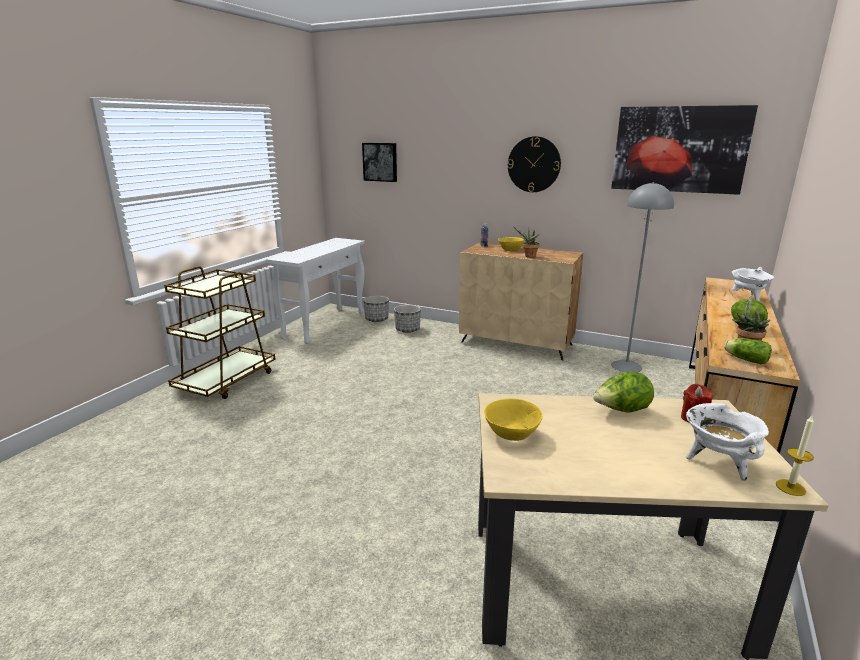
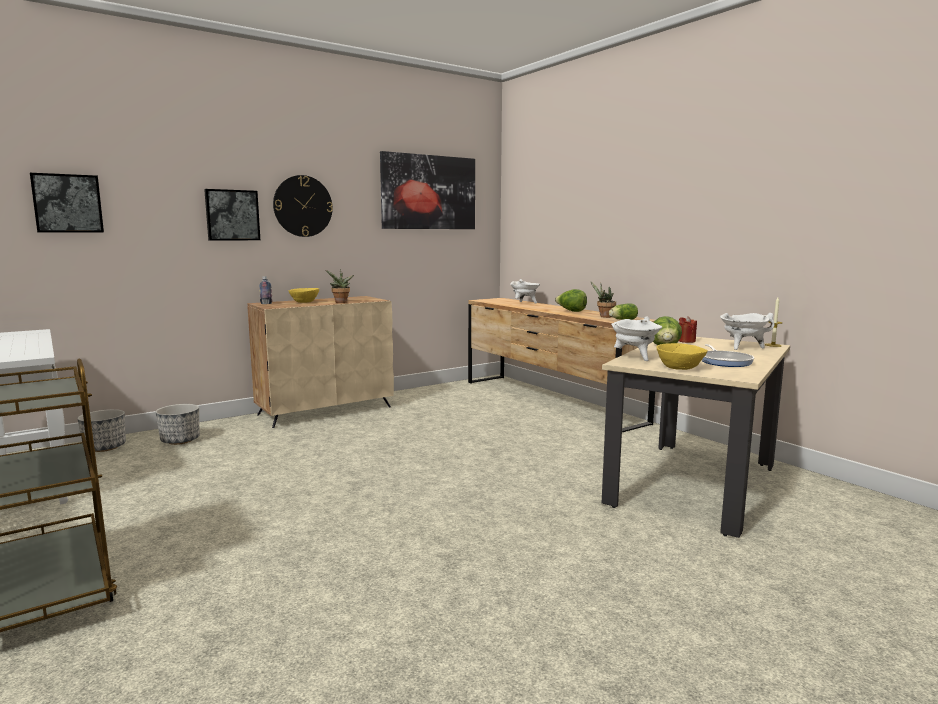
camera: 60 degrees left, 10 degrees down
grey floor lamp [611,182,674,372] -> none
none -> picture [204,189,260,241]
none -> white cooking pot [611,316,662,361]
none -> frying pan [702,344,754,367]

